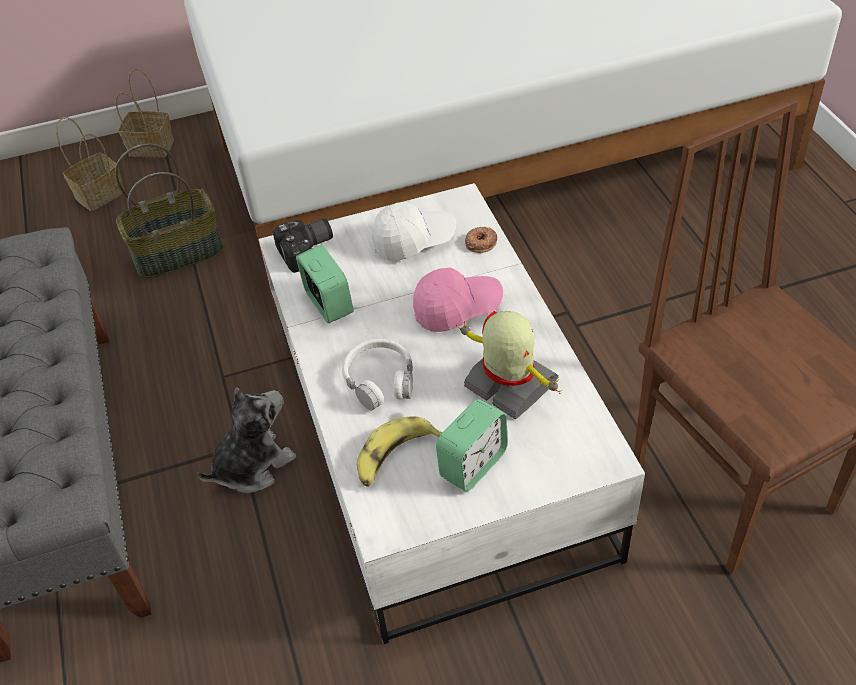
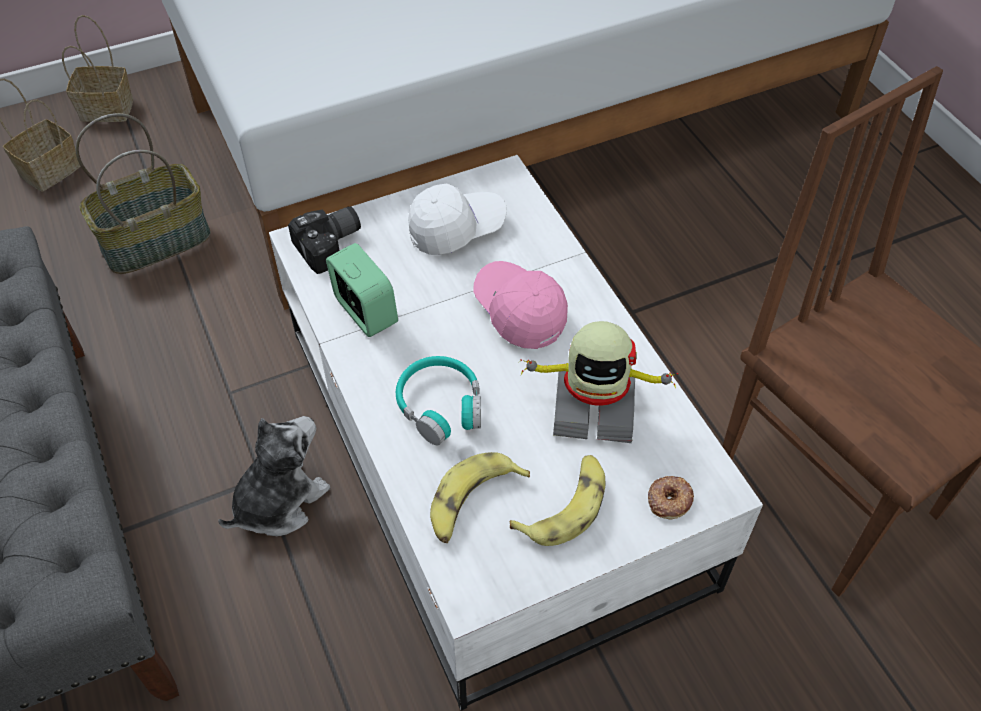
camera: 10 degrees left, 5 degrees up
white headphones [342,339,413,410] -> turquoise headphones [396,356,481,446]
pink cap [413,268,503,332] -> pink cap turned 105 degrees counterclockwise [473,261,568,349]
alarm clock [436,399,508,492] -> banana [510,455,605,546]
toy robot [456,311,562,420] -> toy robot turned 150 degrees clockwise [520,321,678,443]
donut [465,227,497,253] -> donut moved to [648,476,694,519]

